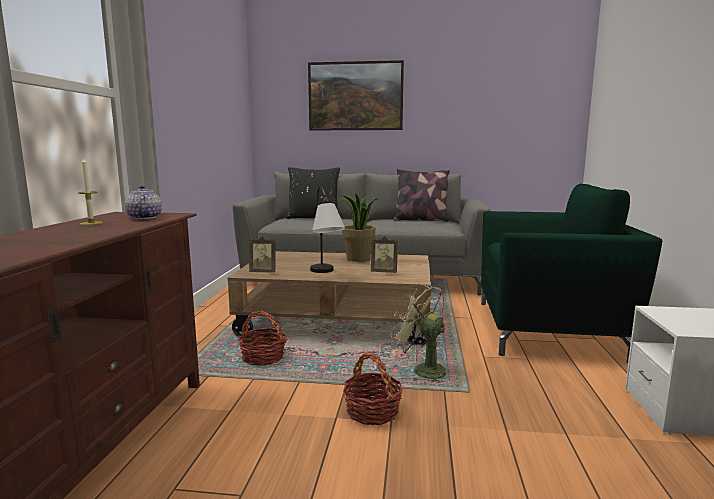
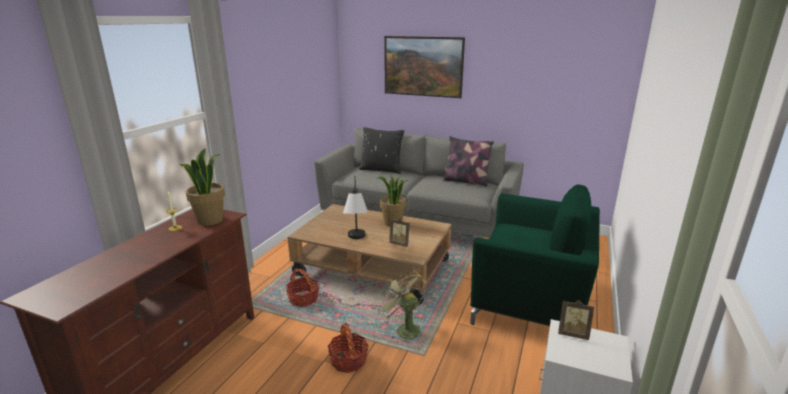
camera: 15 degrees right, 10 degrees up
teapot [125,185,162,219] -> potted plant [178,148,225,226]
picture frame [249,236,276,272] -> picture frame moved to [558,300,594,340]

